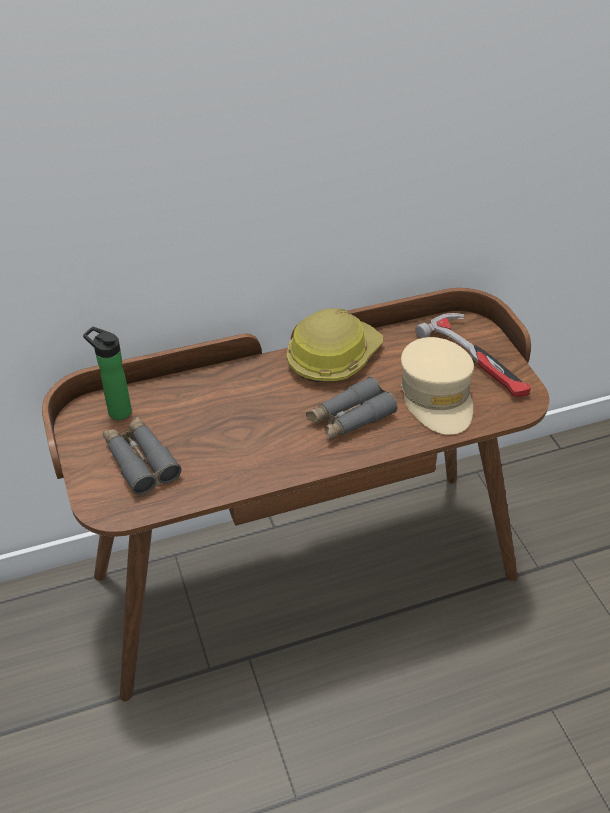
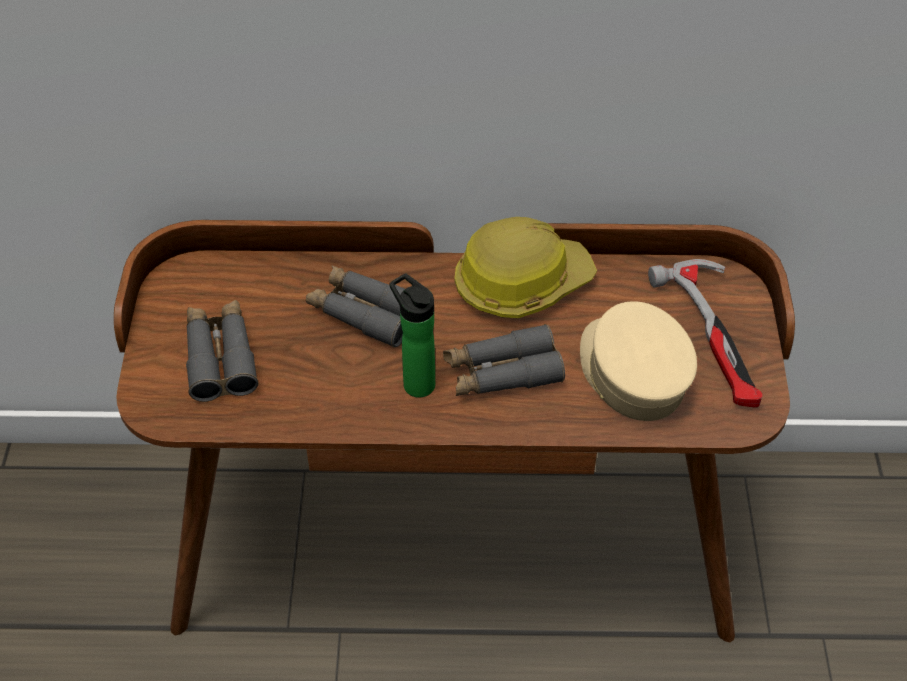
camera: 20 degrees right, 5 degrees up
bottle [83,327,132,420] -> bottle moved to [389,273,435,398]
beige cap [400,337,474,435] -> beige cap turned 150 degrees clockwise [580,301,697,421]
none -> grey binoculars [306,265,405,348]

